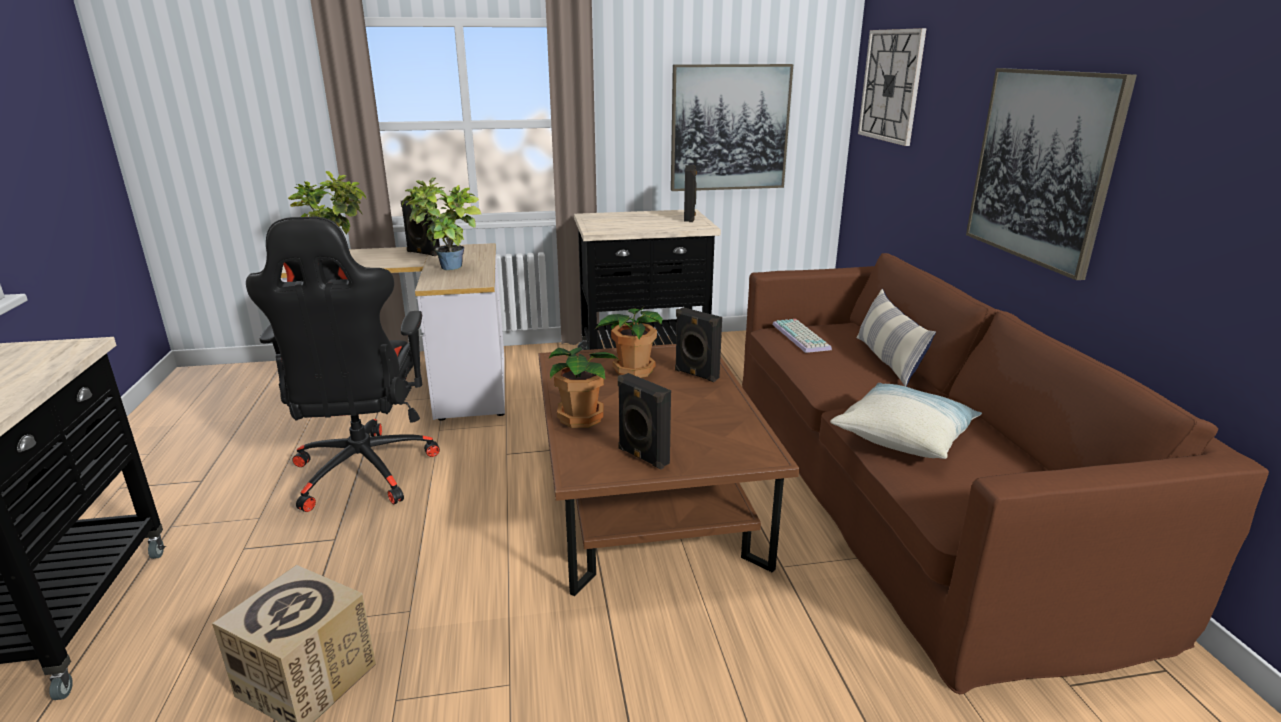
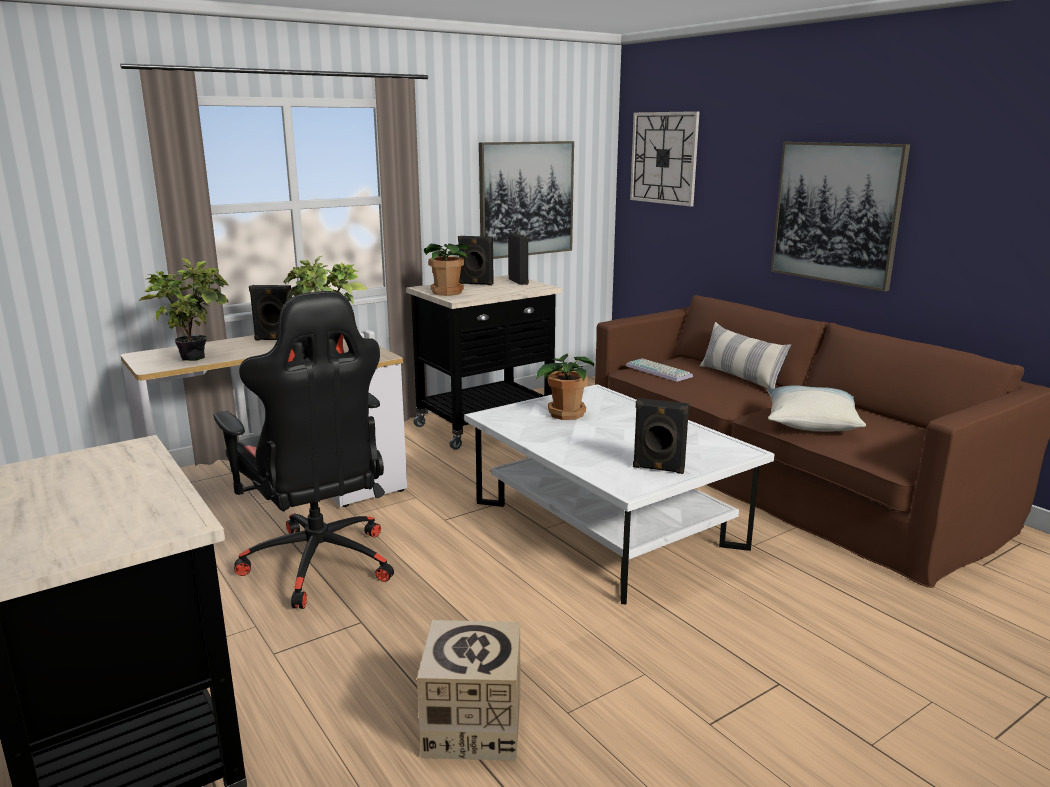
camera: 25 degrees left, 5 degrees down
brown coffee table [539,344,799,596] -> white coffee table [464,384,774,604]
potted plant [549,347,619,428] -> potted plant moved to [424,243,470,296]
black speaker [675,307,722,382] -> black speaker moved to [458,236,494,285]

